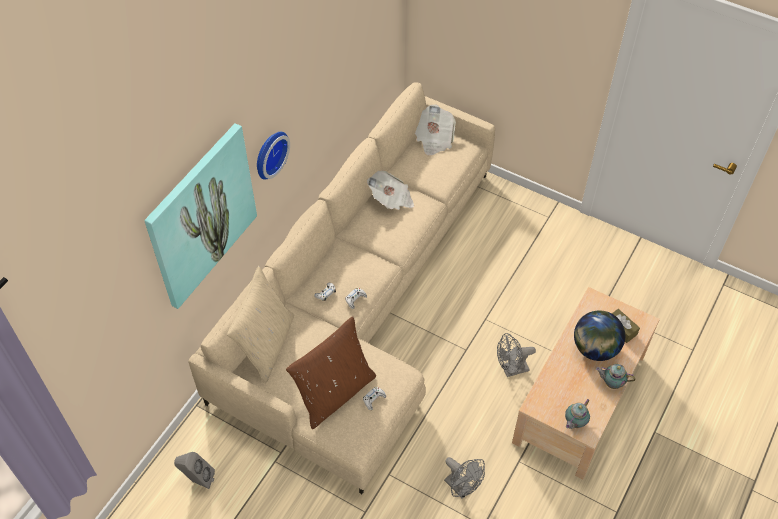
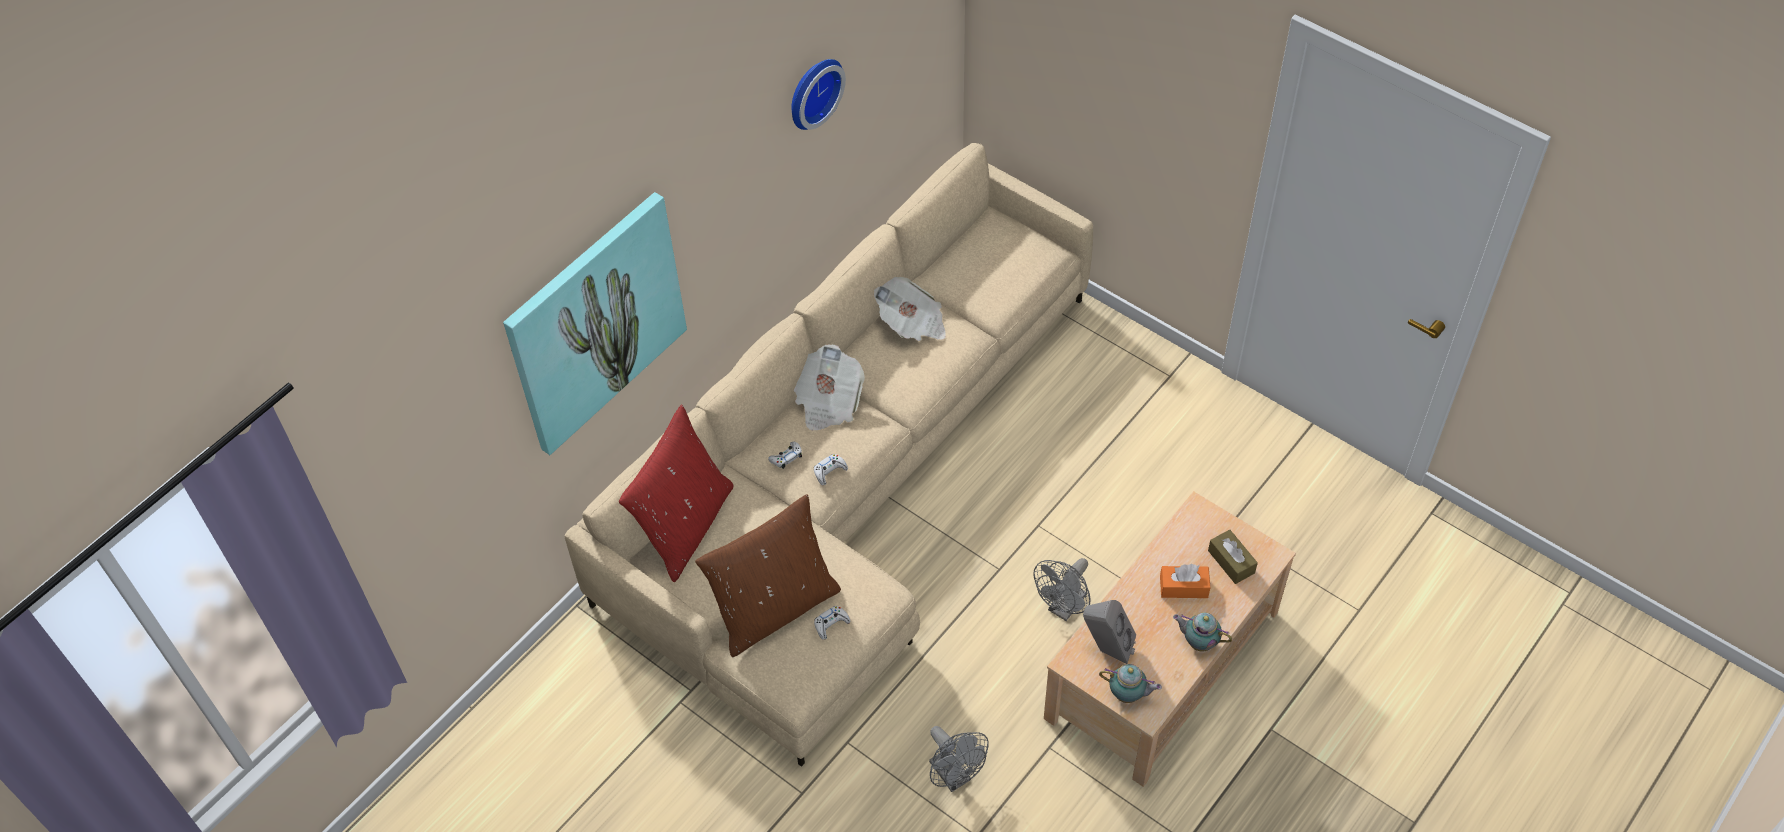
camera: 10 degrees right, 0 degrees up
grey speaker [174,452,215,489] -> grey speaker moved to [1083,600,1136,664]
beige pillow [227,266,294,384] -> red pillow [619,404,734,582]
wall clock [257,132,290,180] -> wall clock moved to [791,59,846,130]
newspaper [415,104,456,156] -> newspaper moved to [794,344,865,431]
grey fan [497,333,536,377] -> grey fan turned 45 degrees counterclockwise [1033,558,1091,621]
teapot [565,399,590,429] -> teapot turned 120 degrees counterclockwise [1099,664,1162,703]
globe [574,311,625,361] -> orange tissue box [1160,564,1210,598]

